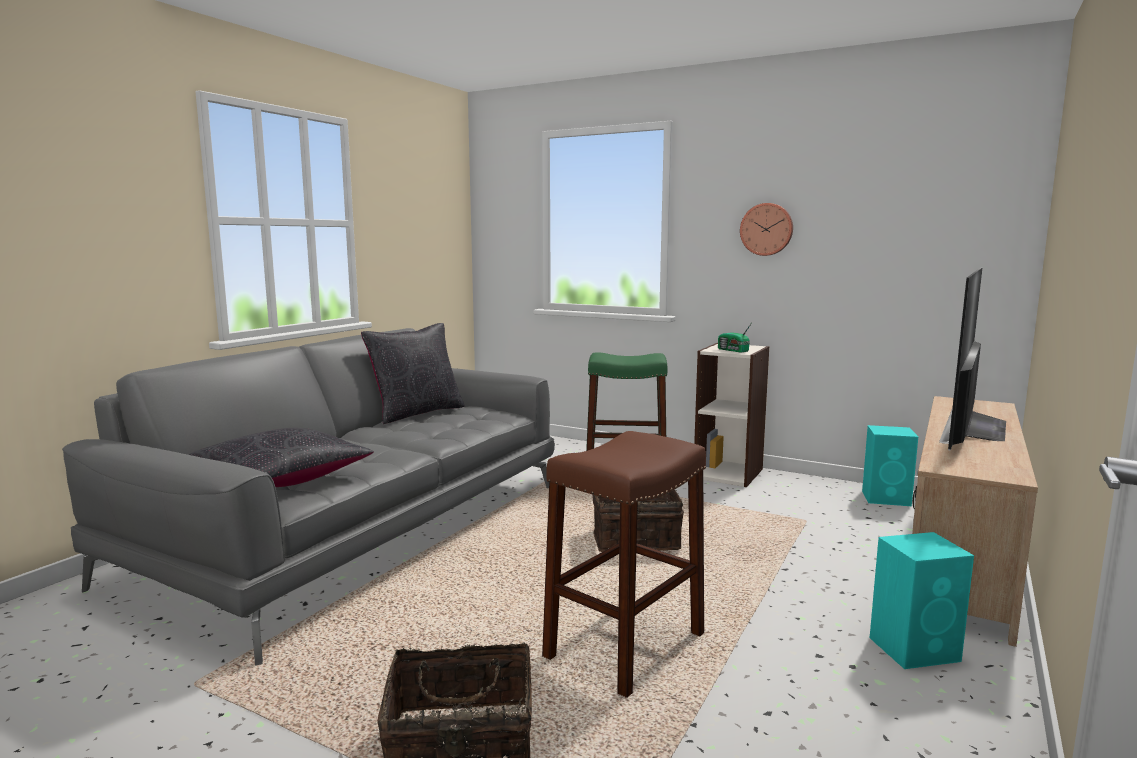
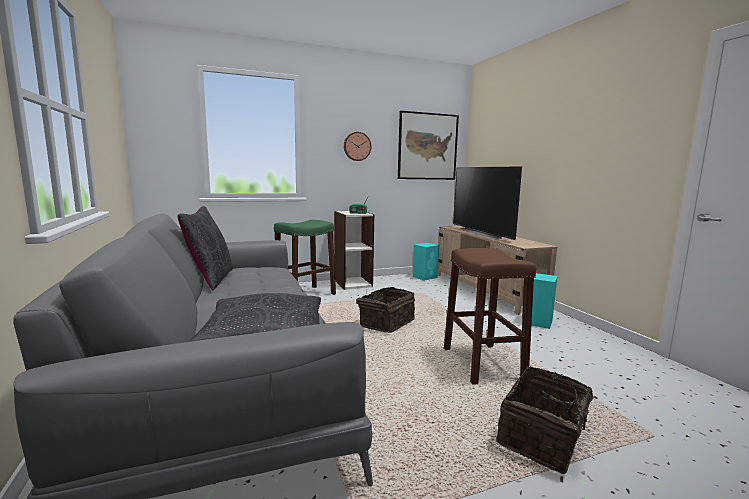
camera: 50 degrees left, 0 degrees up
none -> picture [398,111,459,180]

